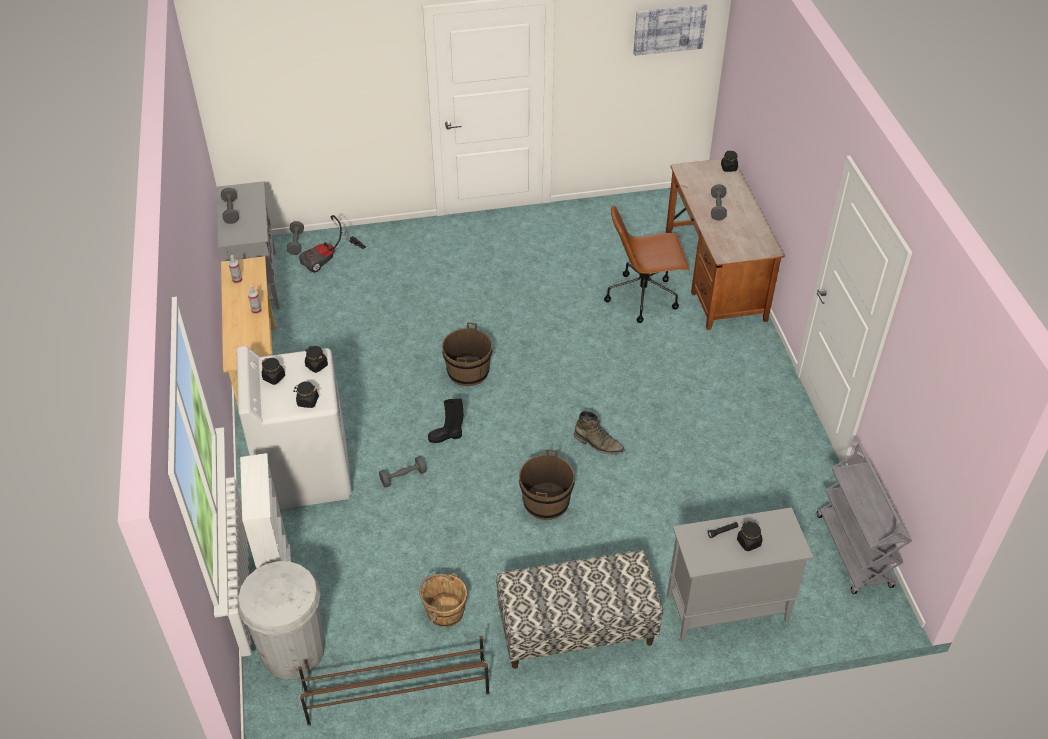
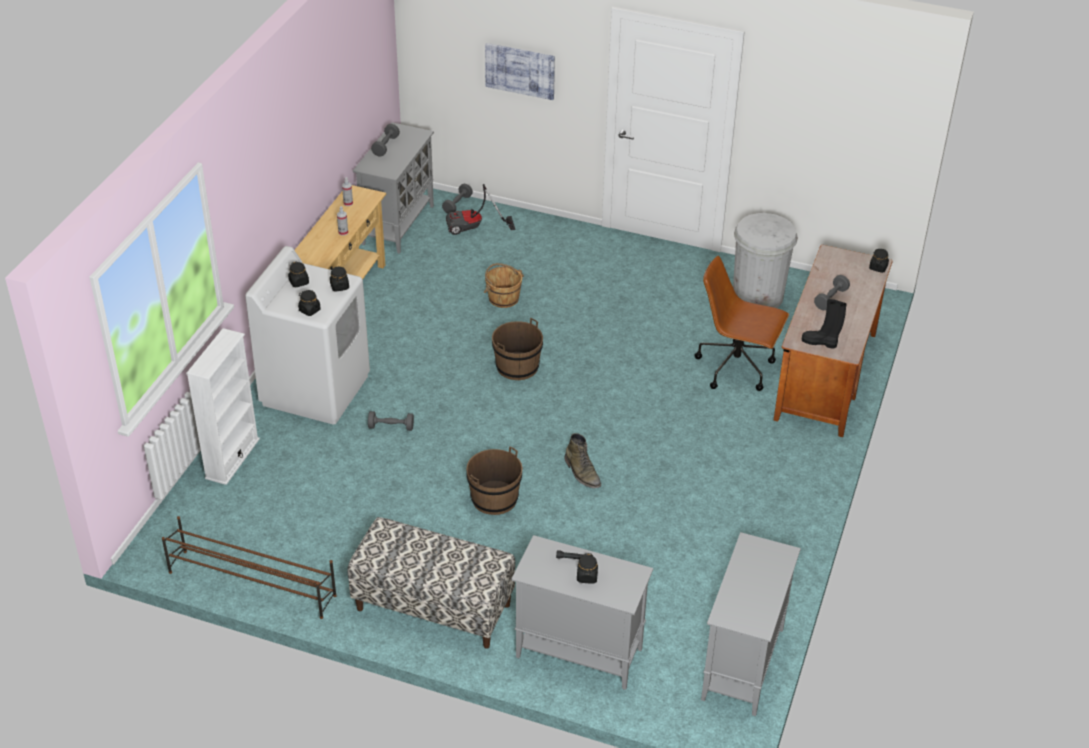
camera: 30 degrees right, 5 degrees down
white trash can [237,561,325,679] -> white trash can moved to [733,213,798,308]
brown bucket [419,572,467,627] -> brown bucket moved to [484,263,524,308]
black boot [428,399,463,443] -> black boot moved to [802,299,847,348]
picture [633,4,707,56] -> picture moved to [485,43,555,100]
grey cart [817,444,912,594] -> grey cabinet [701,532,801,716]

